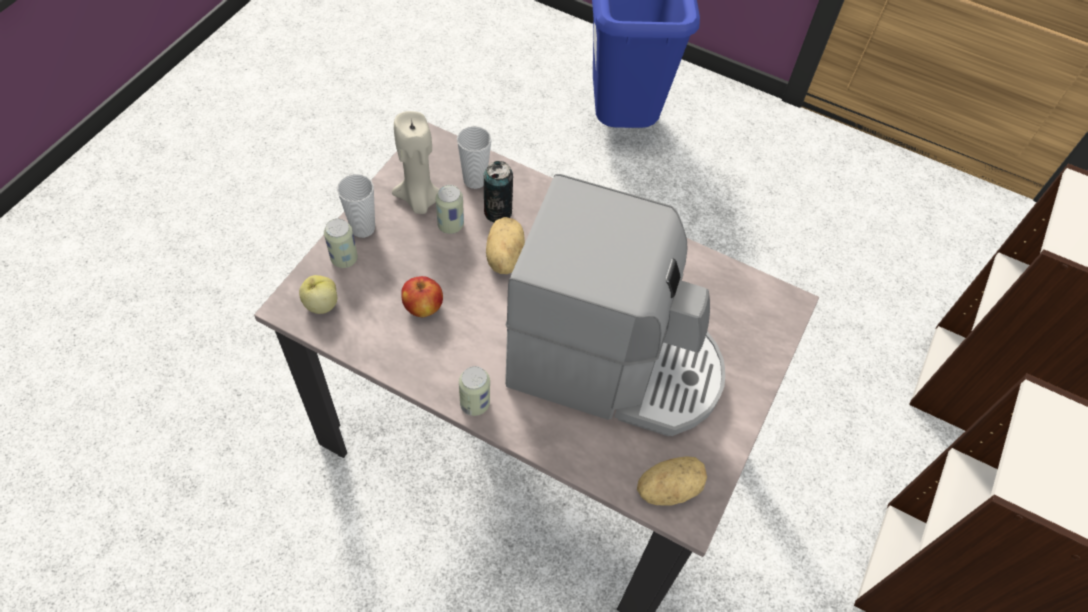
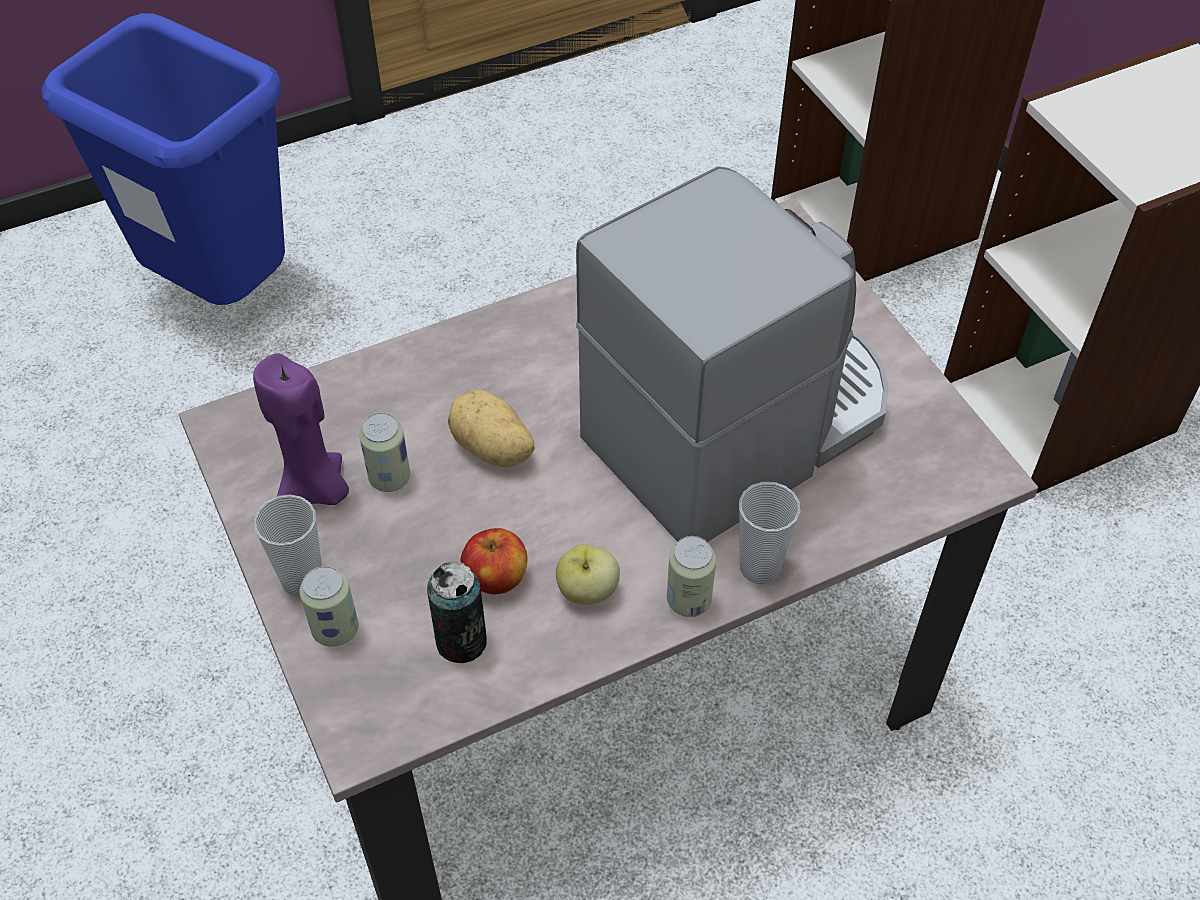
camera: 50 degrees left, 5 degrees down
apple [299,275,337,314] -> apple moved to [556,544,620,604]
beige candle [392,111,439,214] -> purple candle [253,353,349,505]
cup [457,126,492,189] -> cup moved to [739,482,800,584]
can [484,161,513,222] -> can moved to [427,561,487,663]
potato [637,456,707,506] -> none

